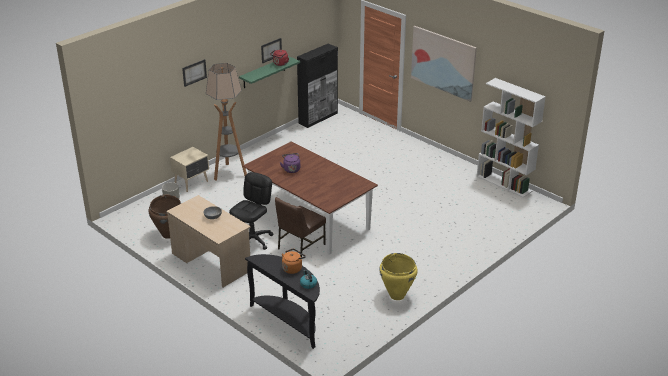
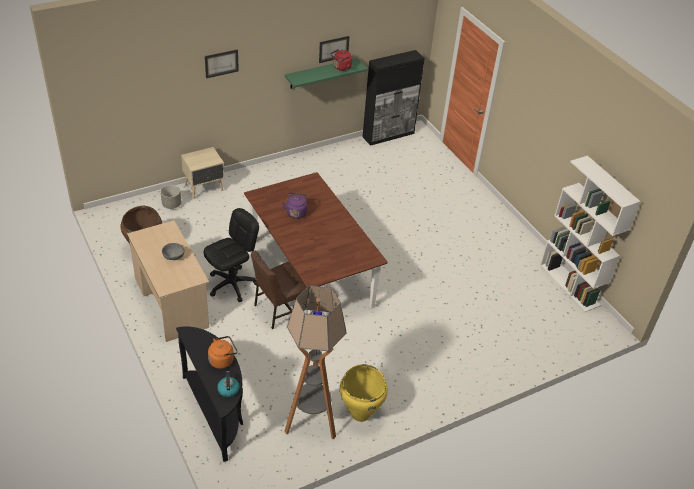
camera: 15 degrees right, 10 degrees up
floor lamp [206,63,247,181] -> floor lamp moved to [285,285,347,439]
picture [411,26,477,102] -> none

